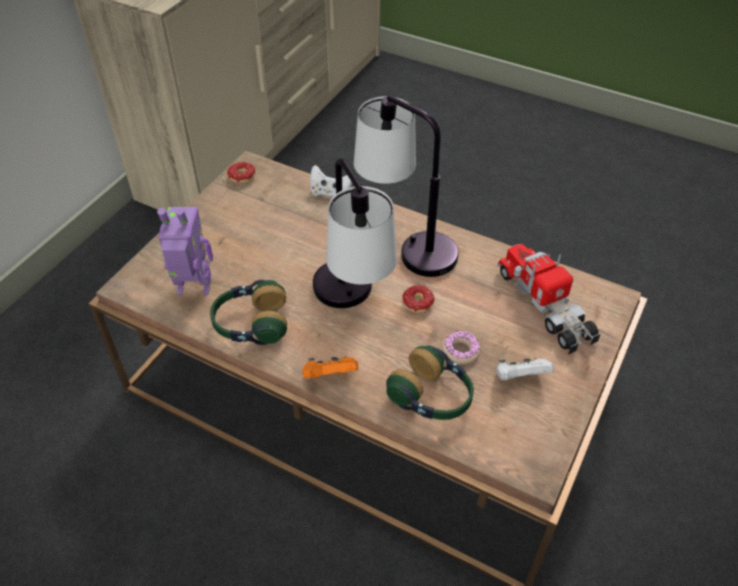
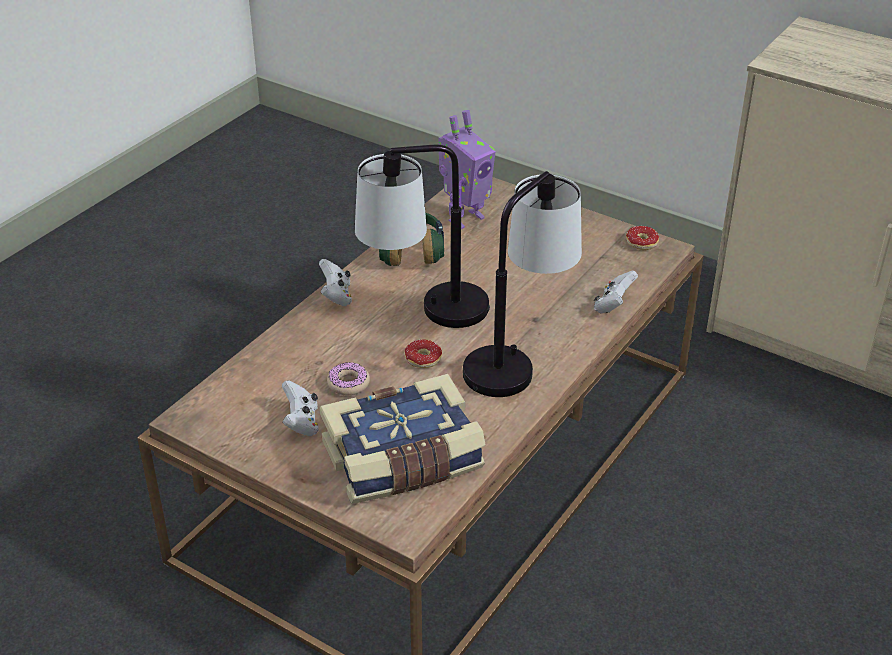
camera: 95 degrees right, 10 degrees down
toy robot [157,207,213,295] -> toy robot turned 45 degrees clockwise [438,110,495,229]
orange game controller [302,356,358,379] -> white game controller [319,259,352,306]
headphones [386,346,474,420] -> none
toy truck [497,244,601,355] -> book [320,374,486,504]

